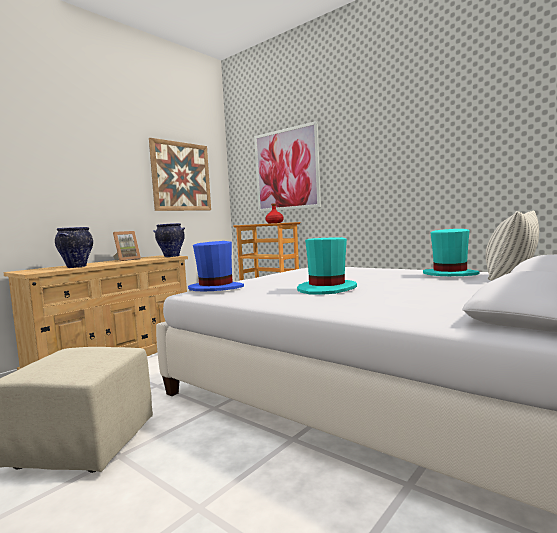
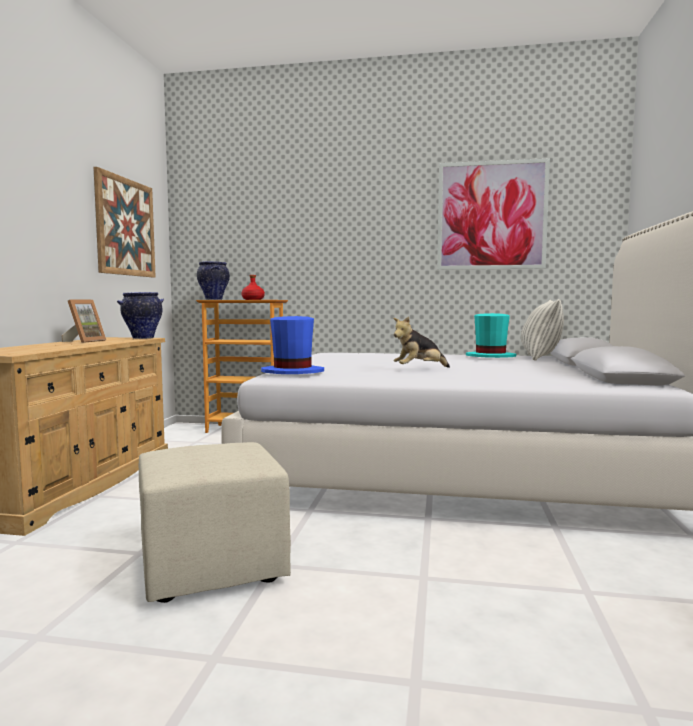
camera: 30 degrees left, 0 degrees up
vase [55,227,93,268] -> vase moved to [197,261,230,300]
picture [254,121,321,212] -> picture moved to [437,158,550,270]
turquoise hat [297,237,357,295] -> plush toy [393,316,450,368]

